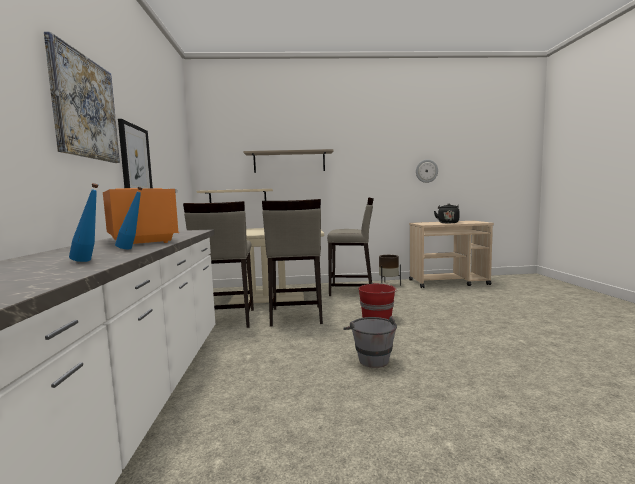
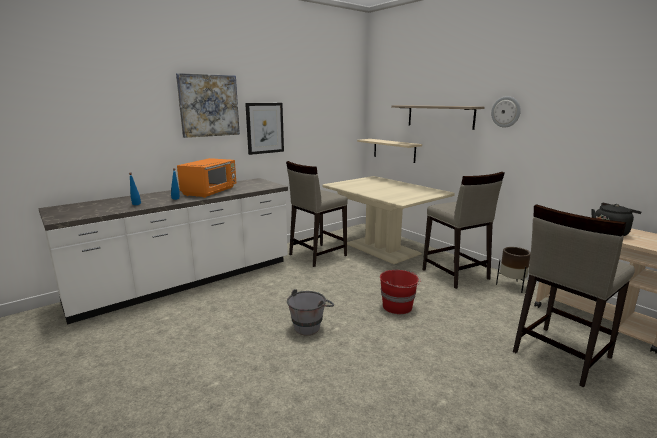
camera: 55 degrees right, 10 degrees up
beige stool [262,199,323,326] -> beige stool moved to [513,204,635,387]
wall clock [416,159,438,183] -> wall clock moved to [491,96,521,128]

